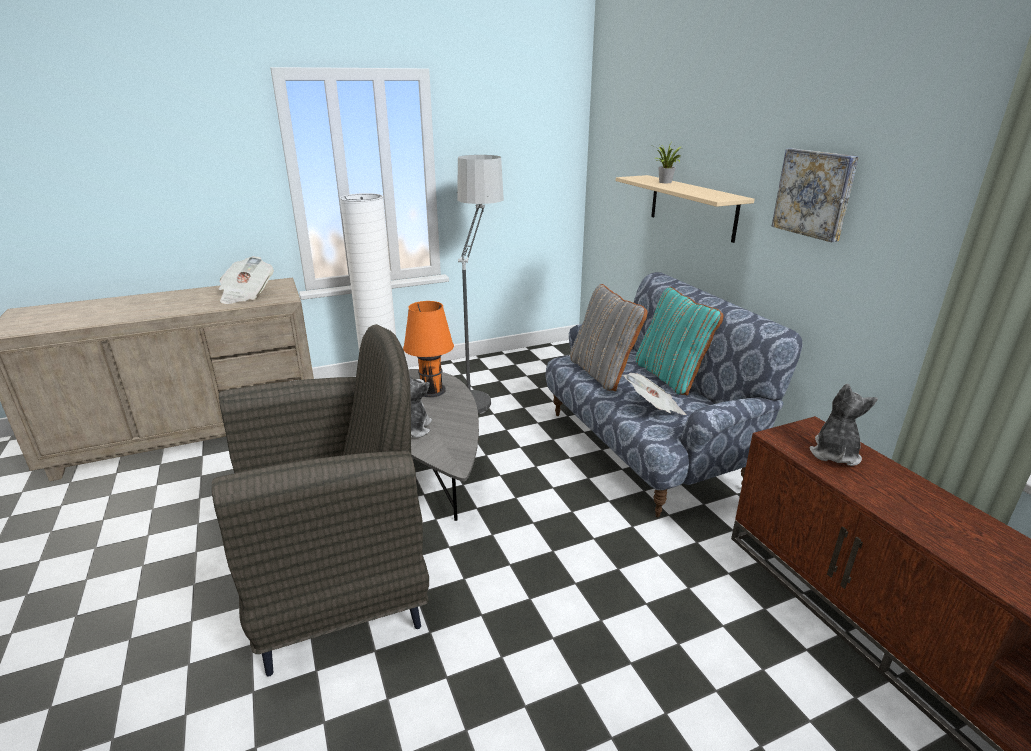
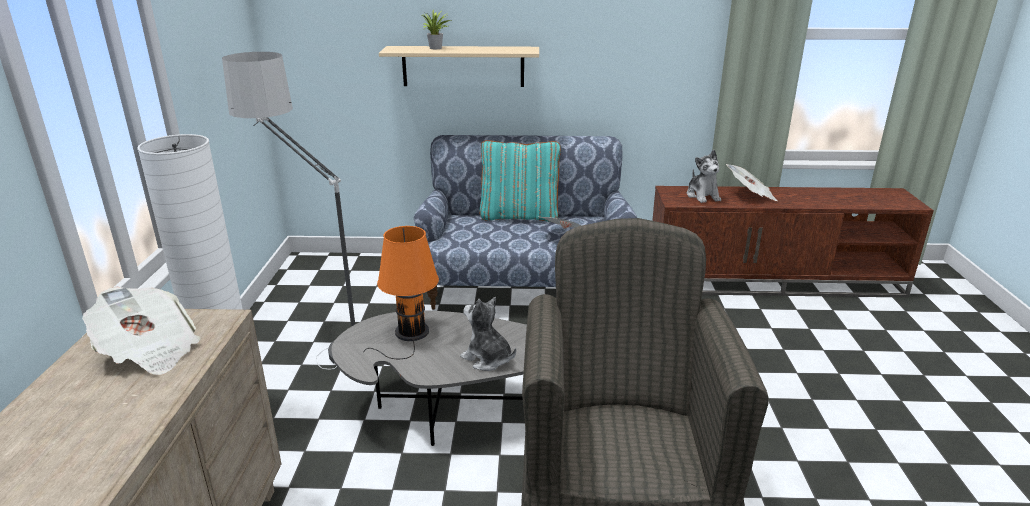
camera: 65 degrees left, 0 degrees up
grey pillow [570,284,647,391] -> none
picture [772,148,859,242] -> none
plush toy [810,383,878,466] -> plush toy turned 150 degrees counterclockwise [687,150,721,203]
none -> newspaper [726,164,777,201]

